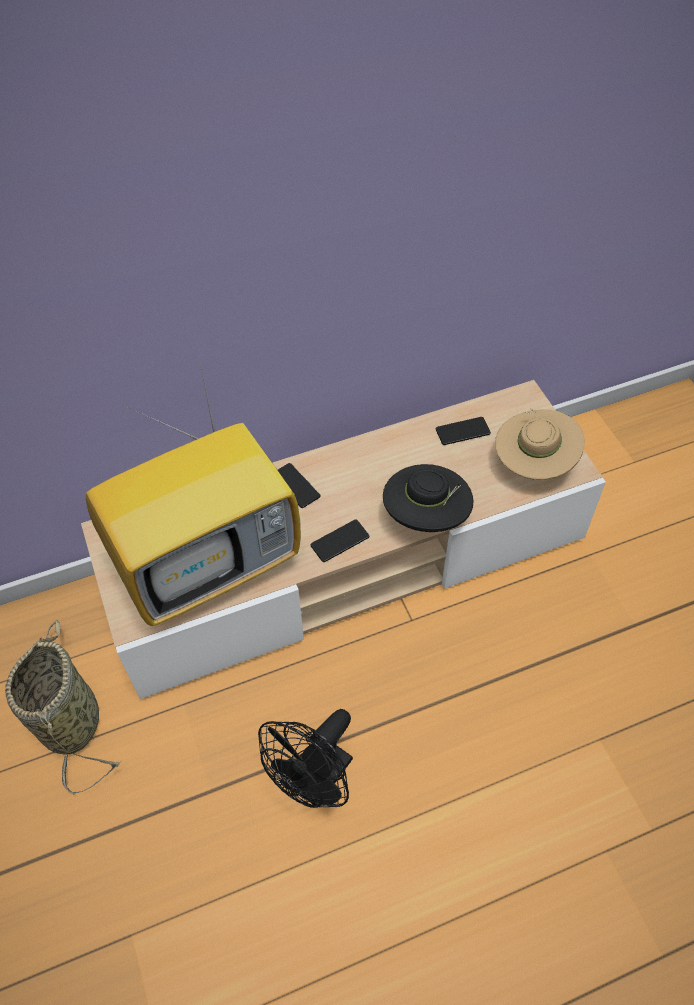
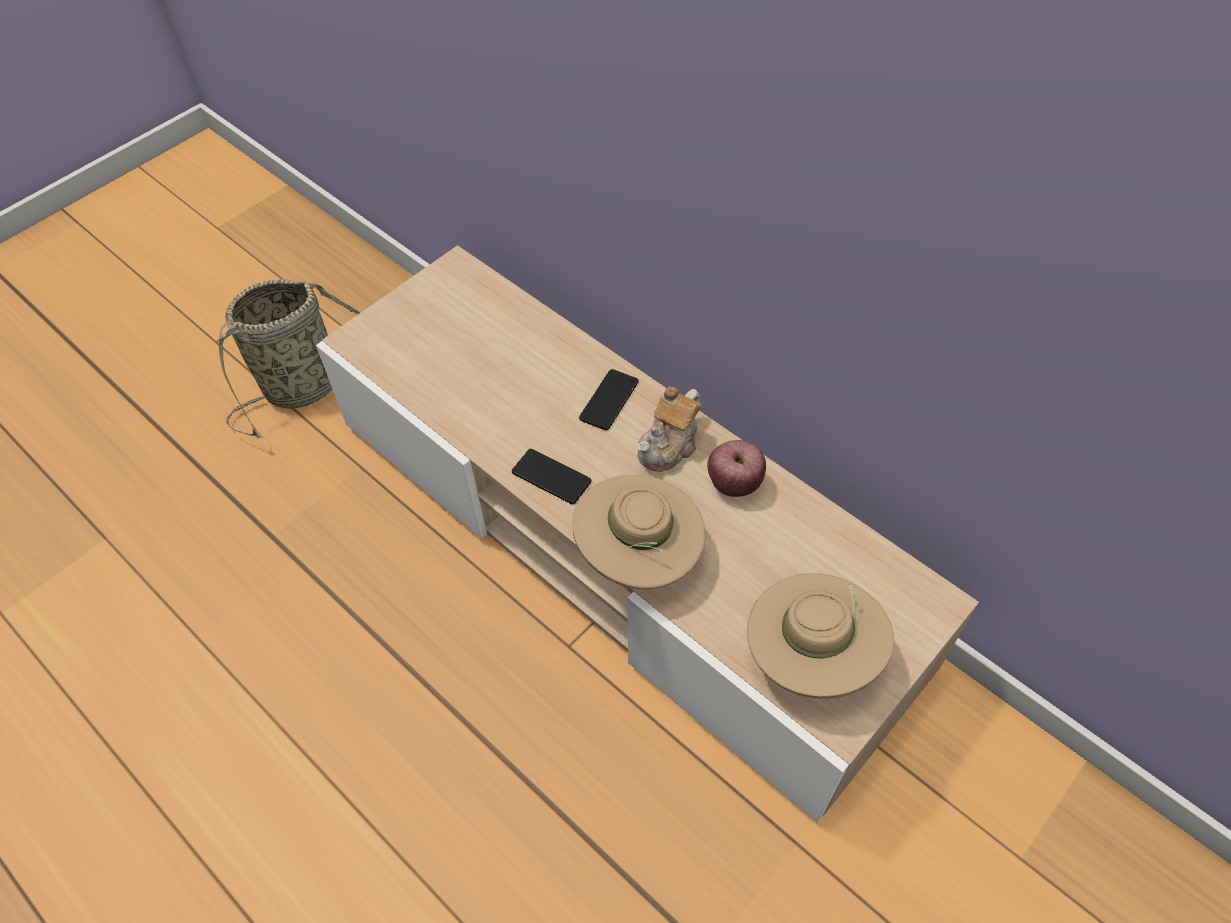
camera: 65 degrees right, 0 degrees up
television [86,358,301,626] -> none
black fan [258,709,353,808] -> none
black hat [383,464,473,532] -> beige hat [572,475,705,589]
phone [436,417,491,445] -> none
none -> teapot [637,387,701,472]
none -> apple [707,440,766,497]

